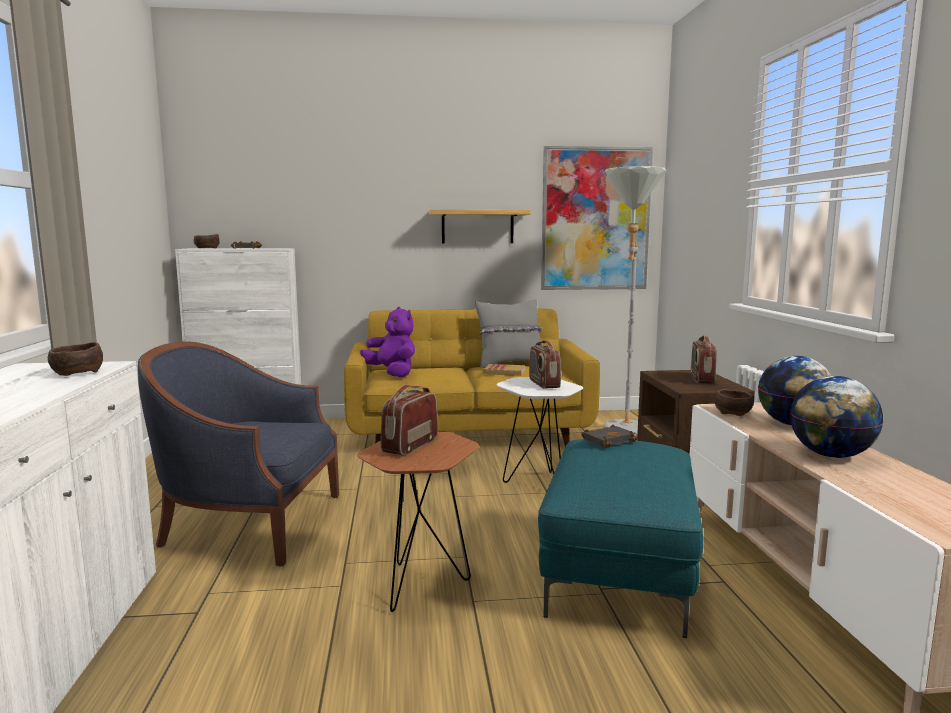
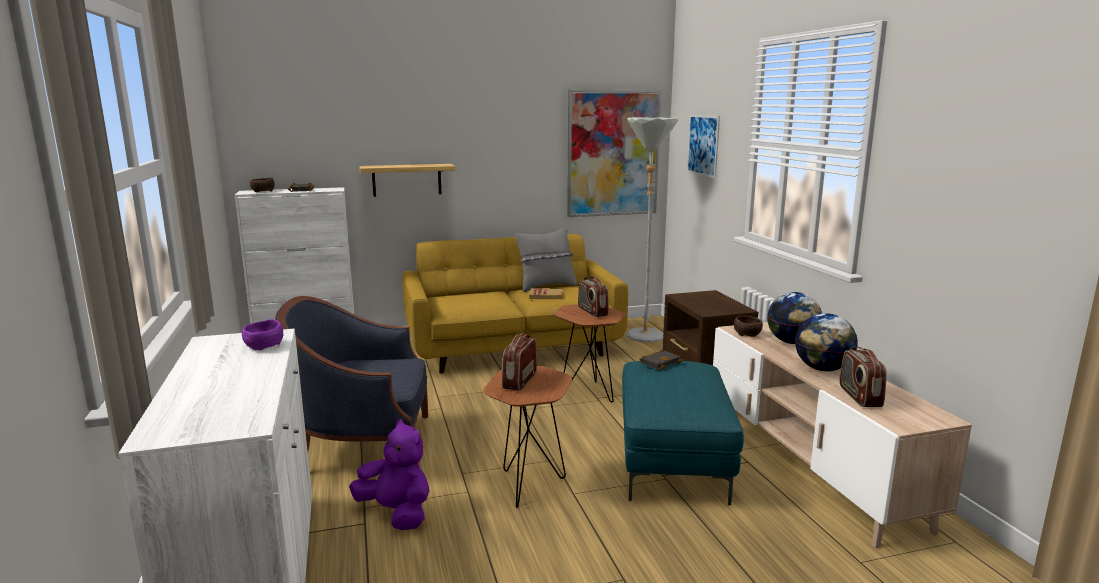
camera: 10 degrees left, 5 degrees up
brown bowl [48,342,103,376] -> purple bowl [242,319,283,350]
purple plush toy [360,307,415,377] -> purple plush toy moved to [349,419,429,530]
shelf [429,209,531,243] -> shelf moved to [359,164,455,197]
white side table [497,377,583,483] -> brown side table [554,304,626,403]
radio [691,336,717,384] -> radio moved to [839,347,887,407]
none -> picture [687,115,720,178]

